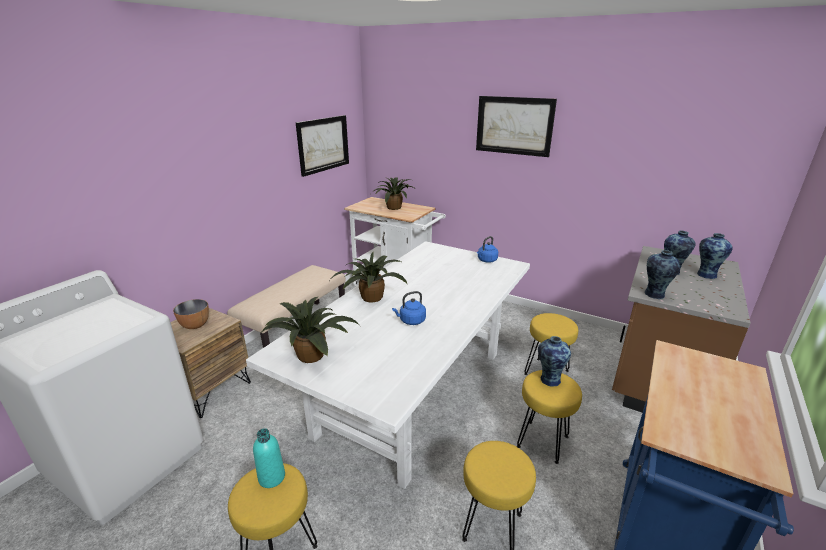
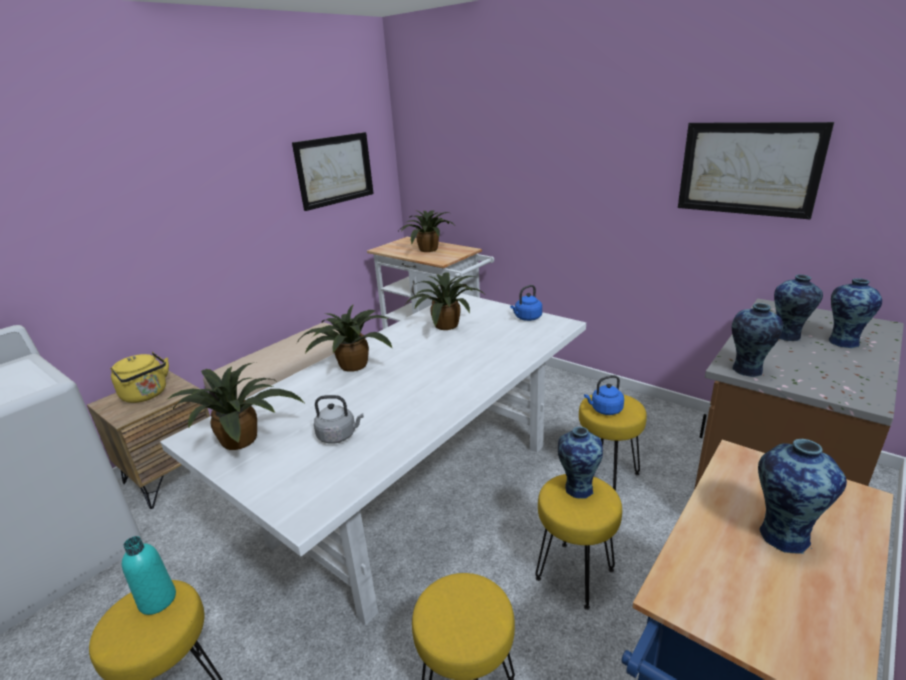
camera: 10 degrees right, 0 degrees up
bowl [173,299,209,329] -> yellow kettle [110,352,169,403]
blue kettle [392,291,426,325] -> blue kettle moved to [584,375,624,415]
picture [476,96,557,157] -> picture moved to [678,122,834,219]
none -> grey kettle [314,395,364,444]
none -> potted plant [405,272,484,330]
none -> vase [758,439,847,554]

